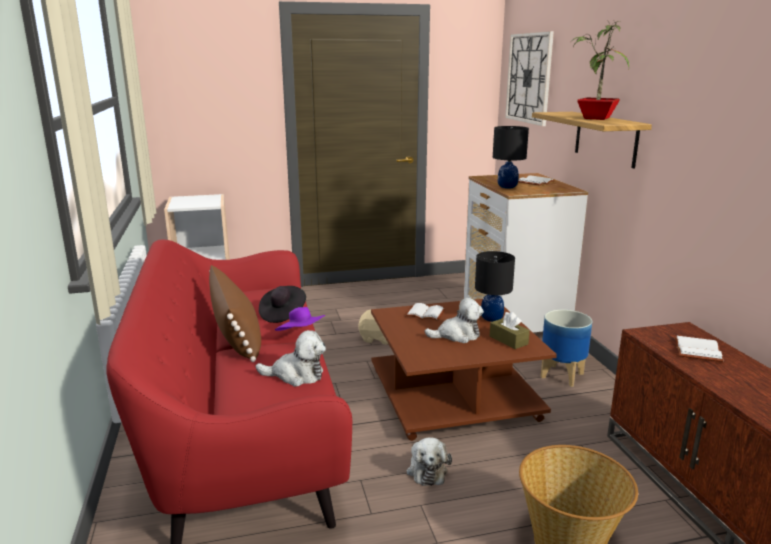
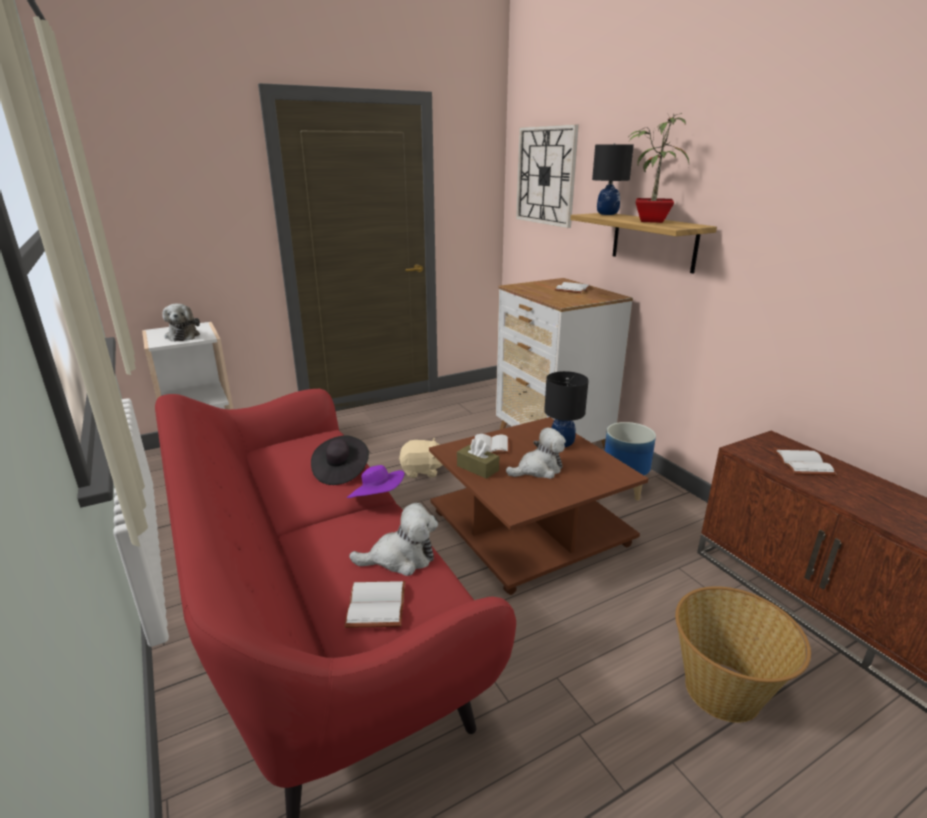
camera: 15 degrees left, 5 degrees up
brown pillow [209,265,261,362] -> none
plush toy [406,438,452,486] -> plush toy moved to [162,304,200,342]
brown tissue box [490,312,530,349] -> brown tissue box moved to [457,438,499,479]
black table lamp [493,126,529,188] -> black table lamp moved to [592,143,634,215]
none -> white book [344,581,405,628]

